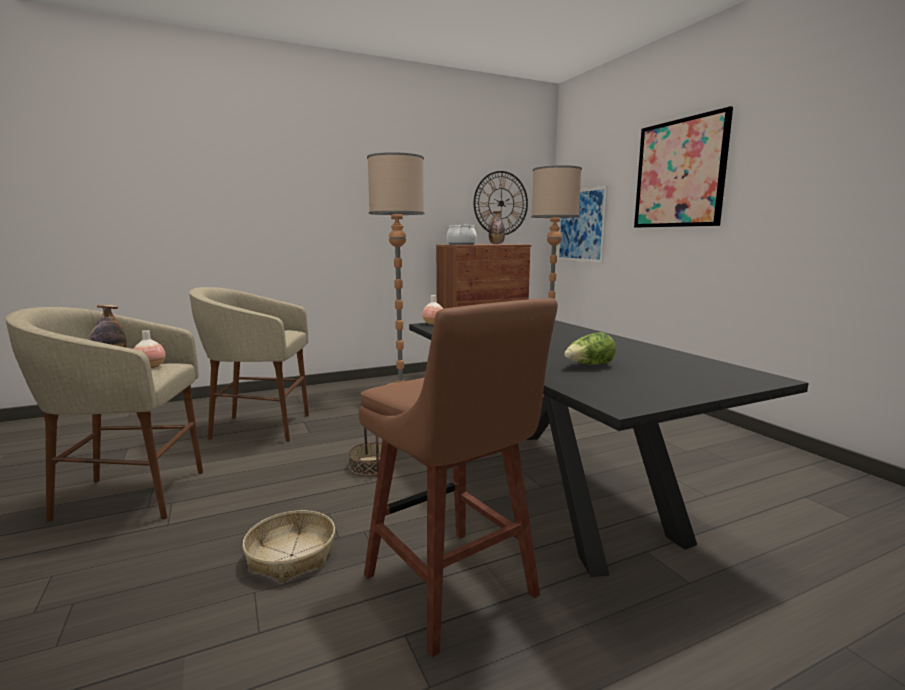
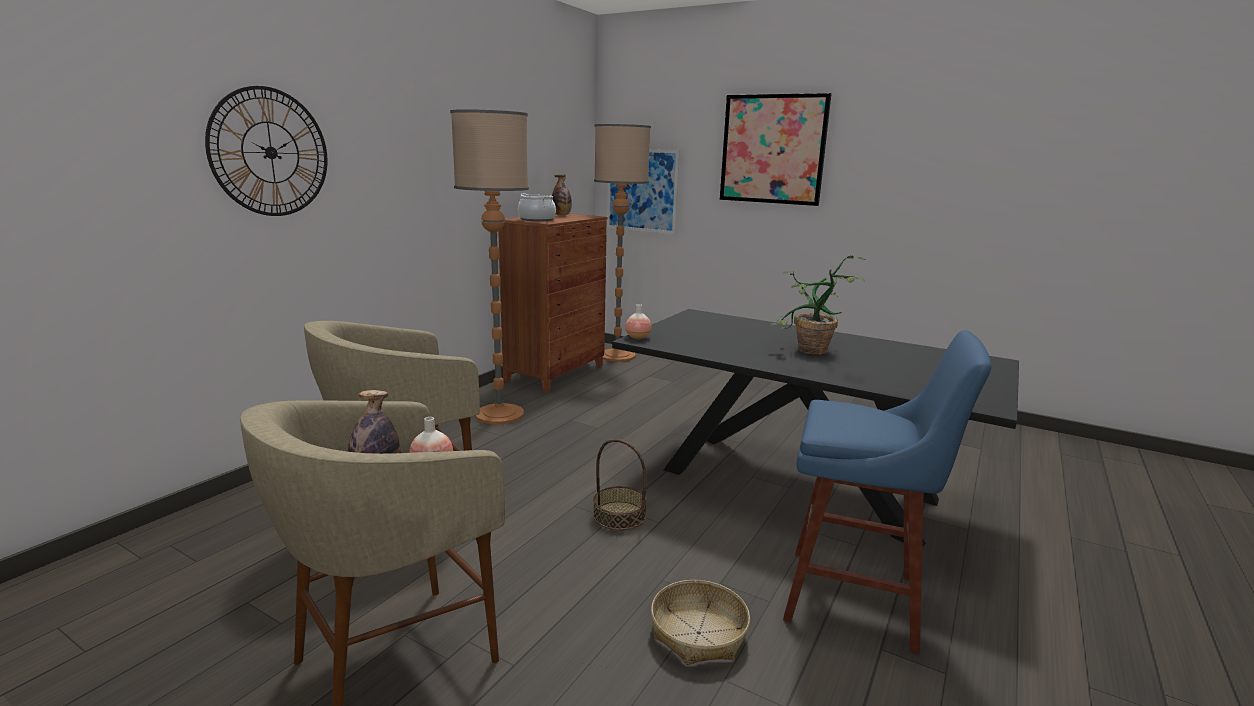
camera: 35 degrees left, 5 degrees up
brown stool [359,298,558,657] -> blue stool [783,330,991,654]
wall clock [474,171,528,235] -> wall clock moved to [205,86,328,216]
lettuce [564,332,616,365] -> none
none -> potted plant [769,255,865,355]

